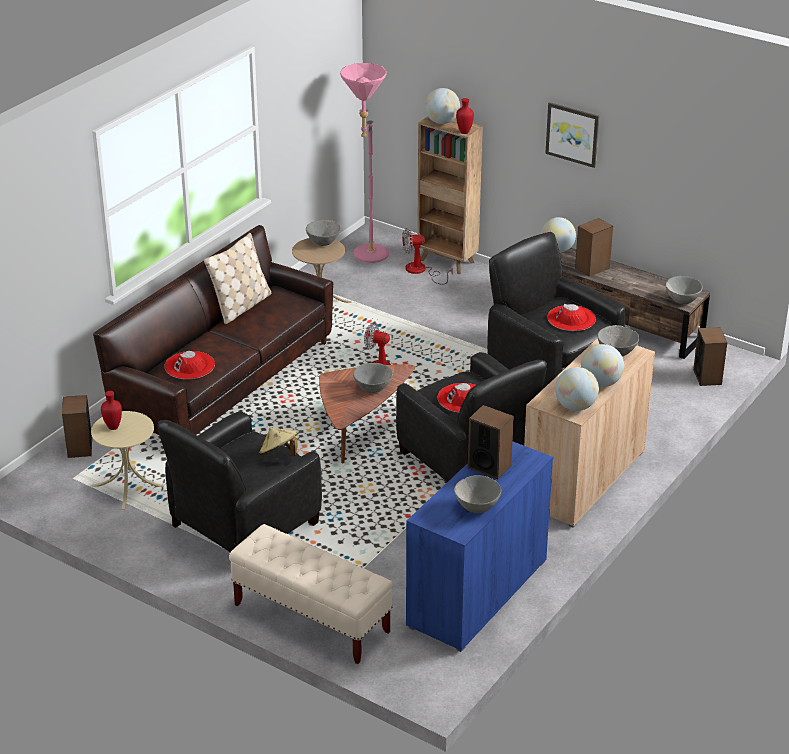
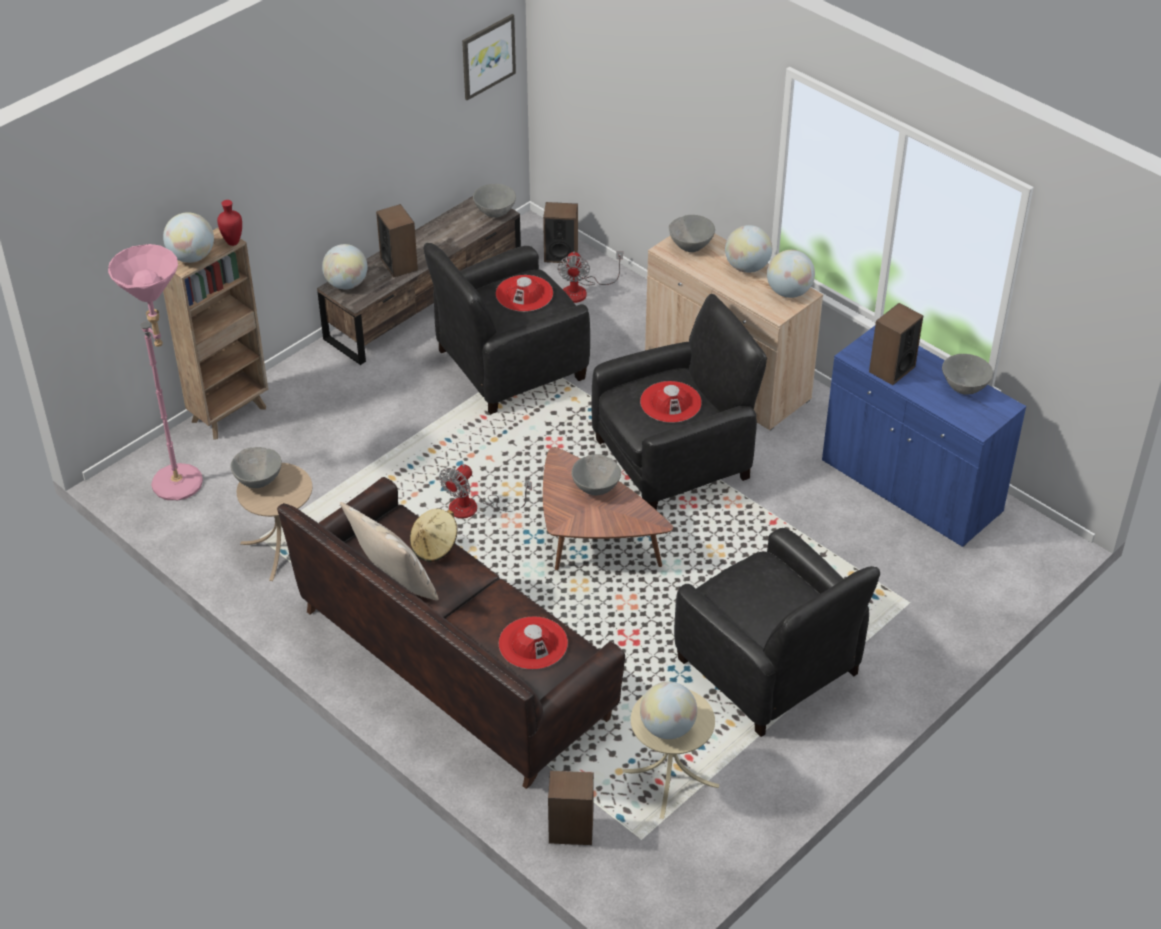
camera: 80 degrees left, 10 degrees up
red vase [101,391,122,430] -> globe [640,681,697,739]
beige bench [229,524,393,664] -> none
beige hat [259,428,299,456] -> beige hat moved to [410,509,457,562]
fan [402,228,453,285] -> fan moved to [557,251,623,303]
picture [545,102,599,168] -> picture moved to [462,14,516,100]

